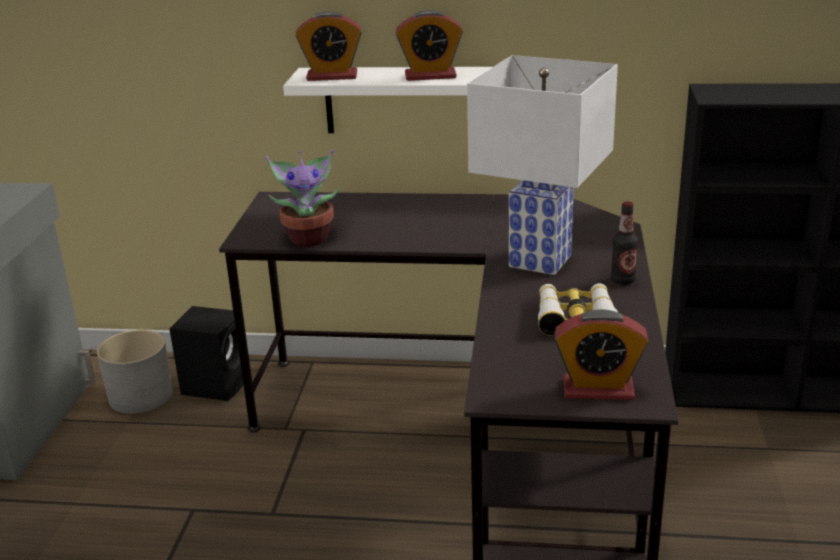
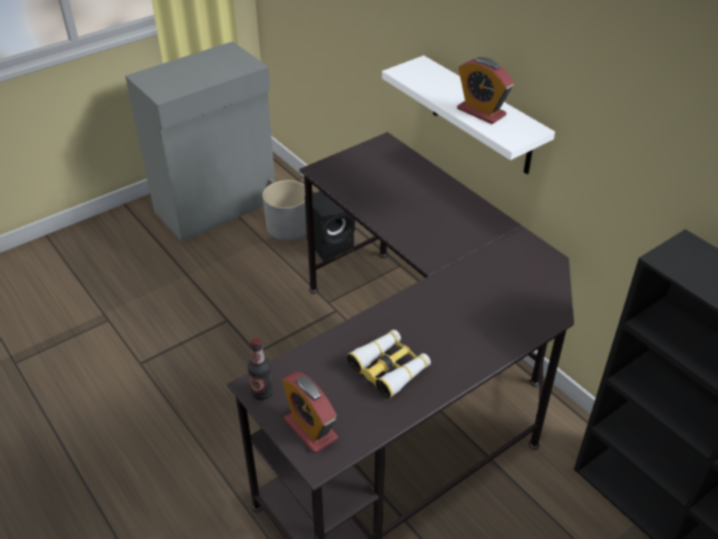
camera: 45 degrees right, 15 degrees up
potted plant [265,149,340,247] -> none
alarm clock [295,11,362,81] -> none
white table lamp [467,55,618,275] -> none
bottle [611,201,638,285] -> bottle moved to [248,338,273,400]

